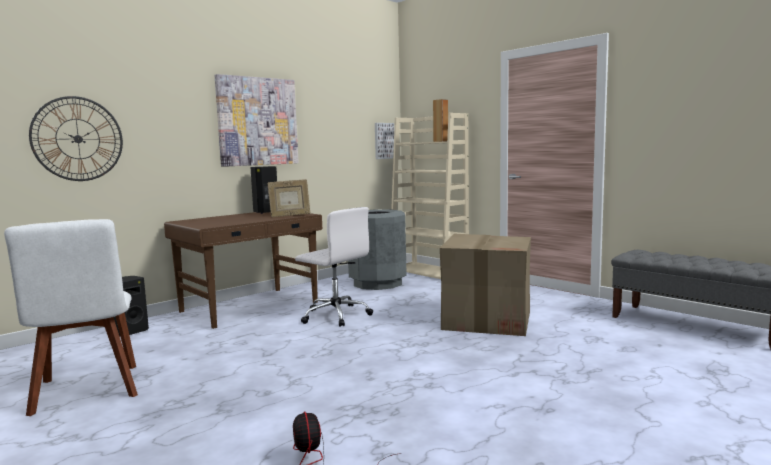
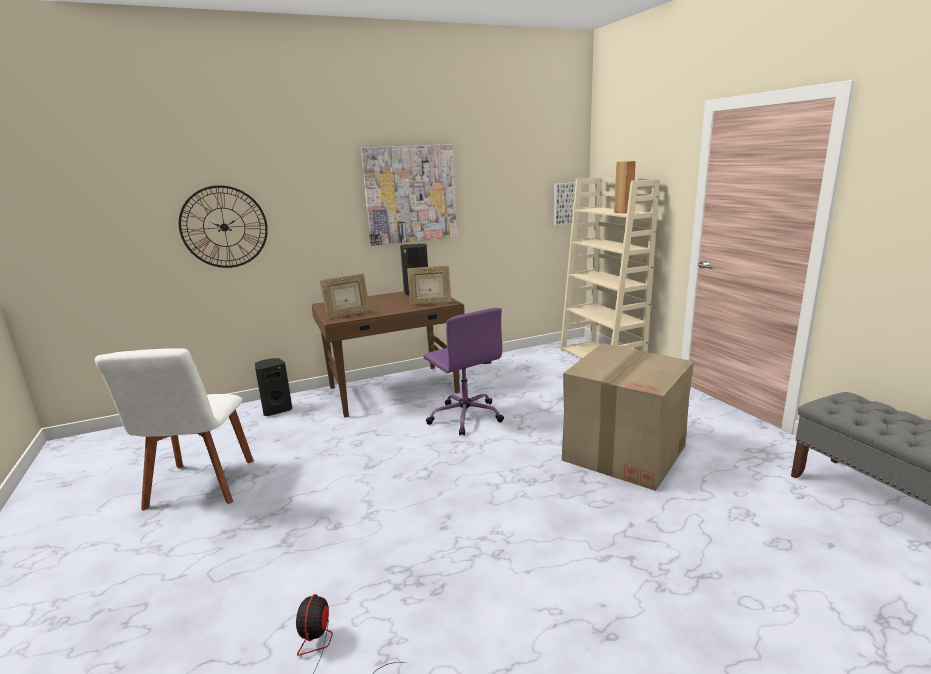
camera: 20 degrees right, 10 degrees up
white office chair [295,207,373,327] -> purple office chair [424,308,504,436]
grey trash can [348,209,407,290] -> none
none -> picture frame [320,273,370,319]

